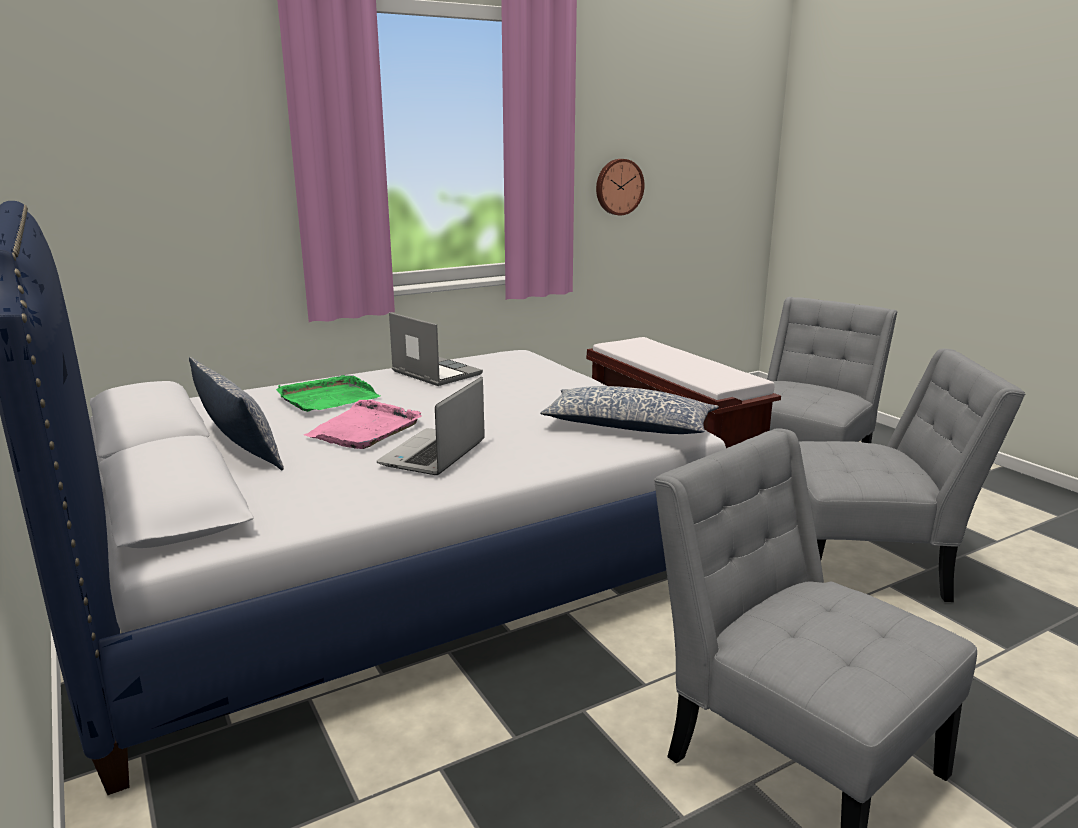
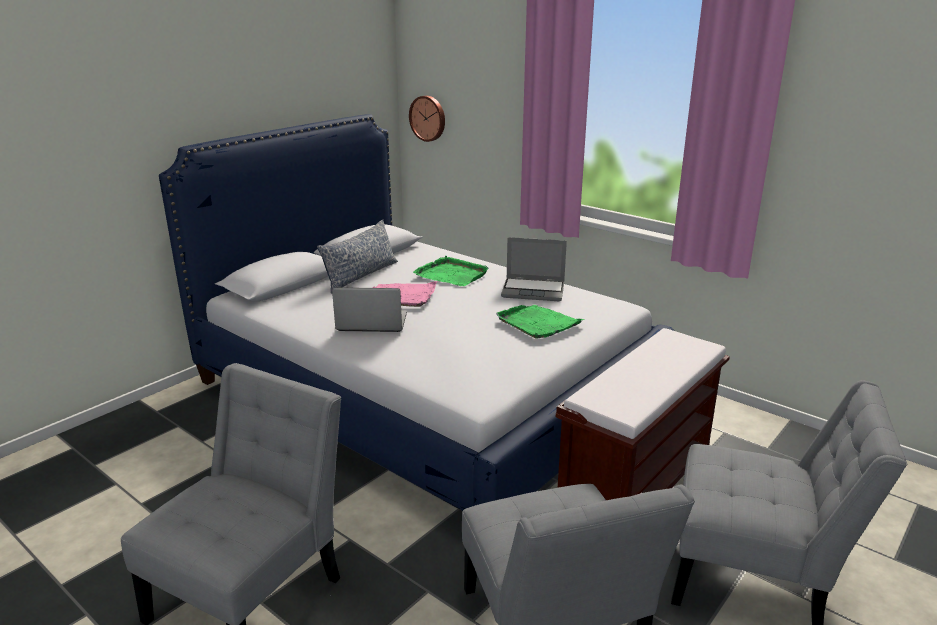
camera: 70 degrees right, 5 degrees up
laptop [389,312,483,386] -> laptop turned 75 degrees clockwise [501,237,567,301]
pillow [540,386,719,434] -> none
wall clock [596,159,645,215] -> wall clock moved to [409,96,445,142]
none -> green tray [496,305,585,339]

